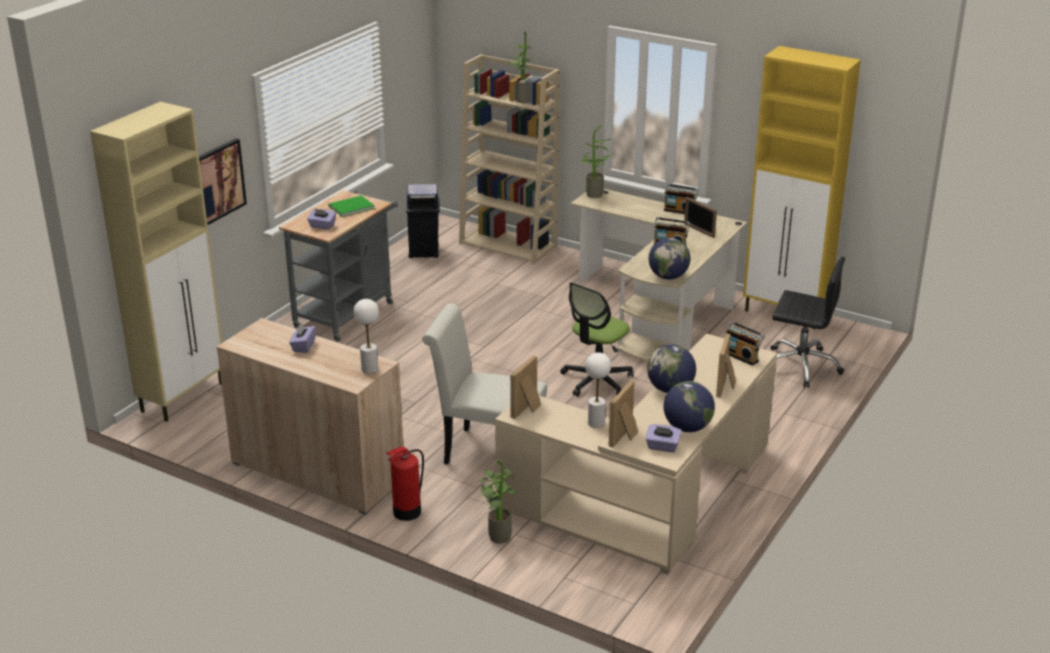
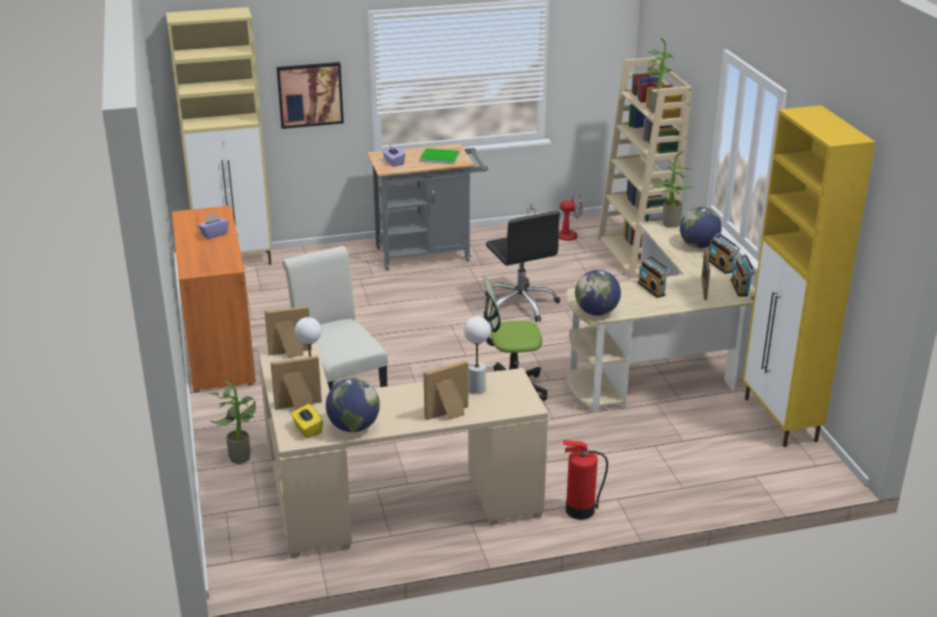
camera: 45 degrees right, 0 degrees up
beige cabinet [217,318,404,515] -> orange cabinet [172,206,256,393]
white table lamp [353,299,379,374] -> white table lamp moved to [464,316,491,394]
fire extinguisher [386,447,424,521] -> fire extinguisher moved to [563,440,608,520]
blue trash can [406,184,440,258] -> fan [530,193,583,241]
purple tissue box [646,424,682,452] -> yellow tissue box [291,404,323,438]
globe [647,344,696,393] -> globe moved to [680,207,722,248]
radio [725,321,765,366] -> radio moved to [731,254,755,296]
black office chair [771,257,845,388] -> black office chair moved to [485,211,560,322]

